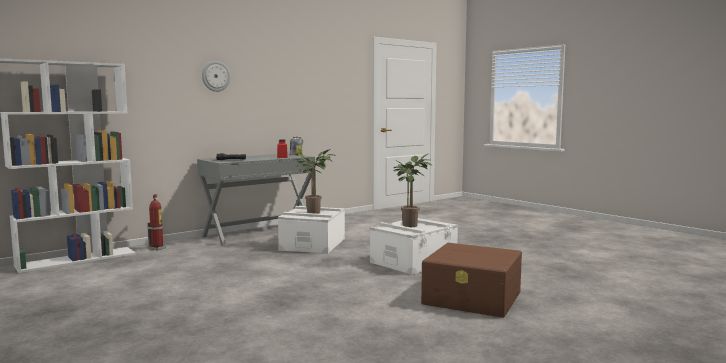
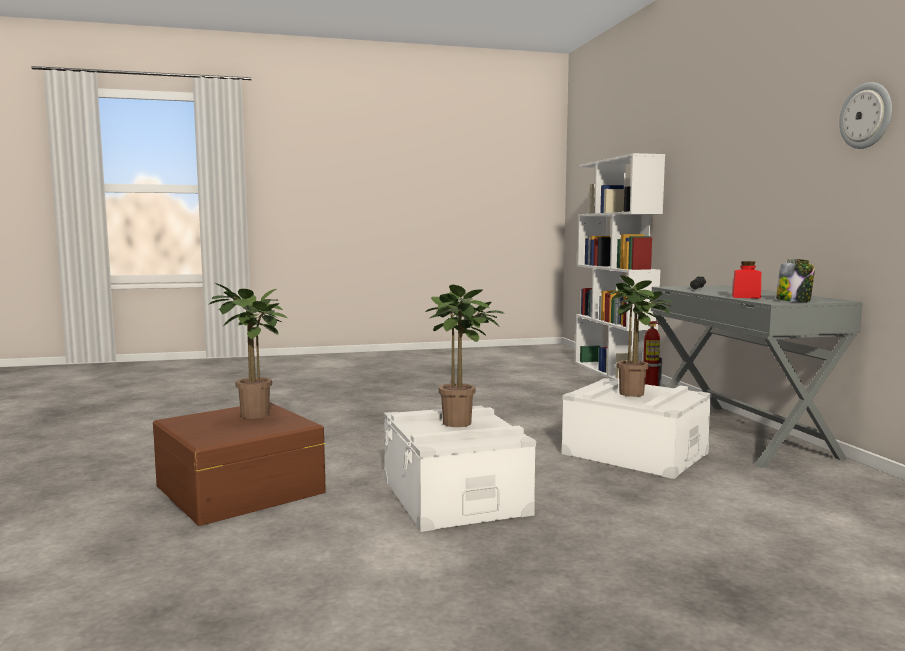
camera: 115 degrees right, 0 degrees up
wall clock [202,61,231,92] -> wall clock moved to [839,82,892,149]
none -> potted plant [209,283,287,419]

